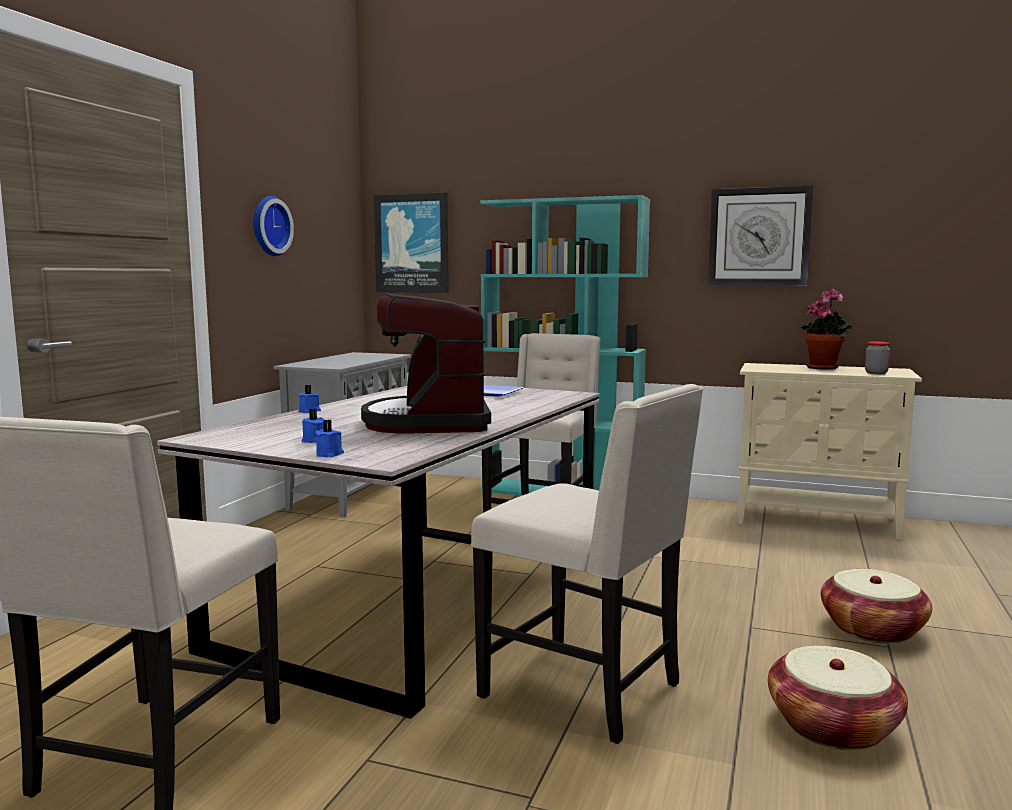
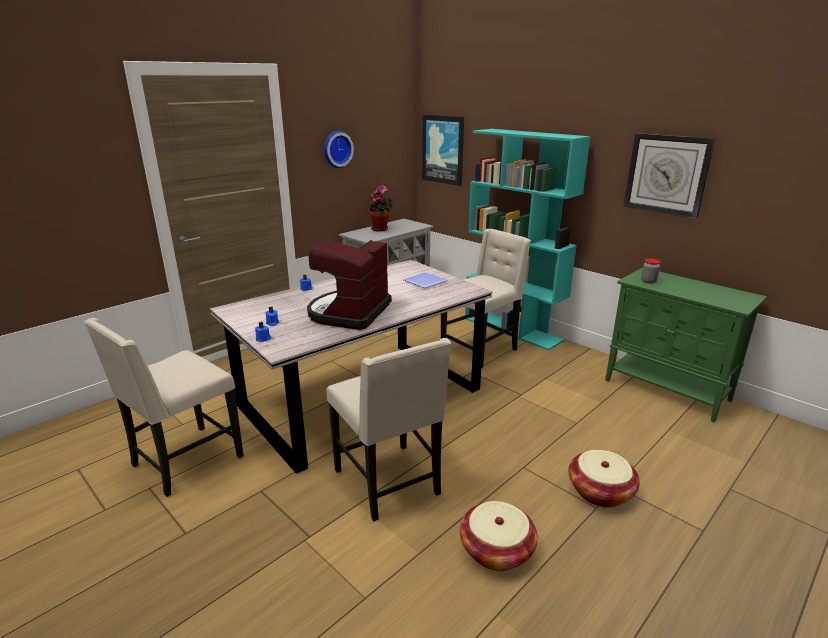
camera: 25 degrees right, 15 degrees up
beige cabinet [738,363,922,540] -> green cabinet [605,268,767,423]
potted plant [799,288,852,370] -> potted plant moved to [369,185,394,231]
jar [865,341,890,374] -> jar moved to [641,259,660,284]

